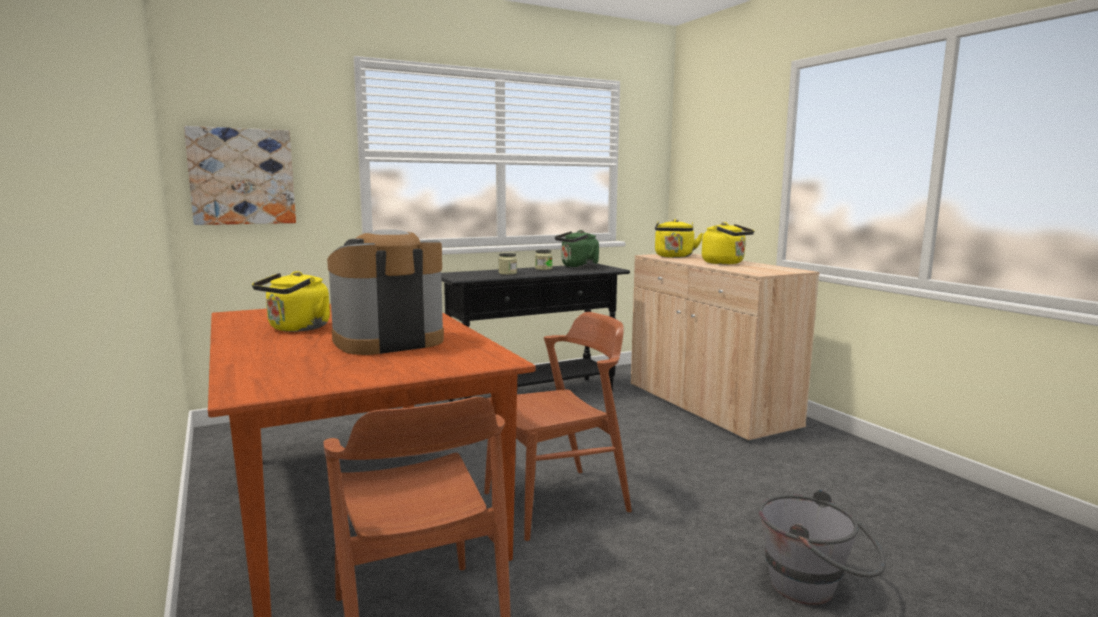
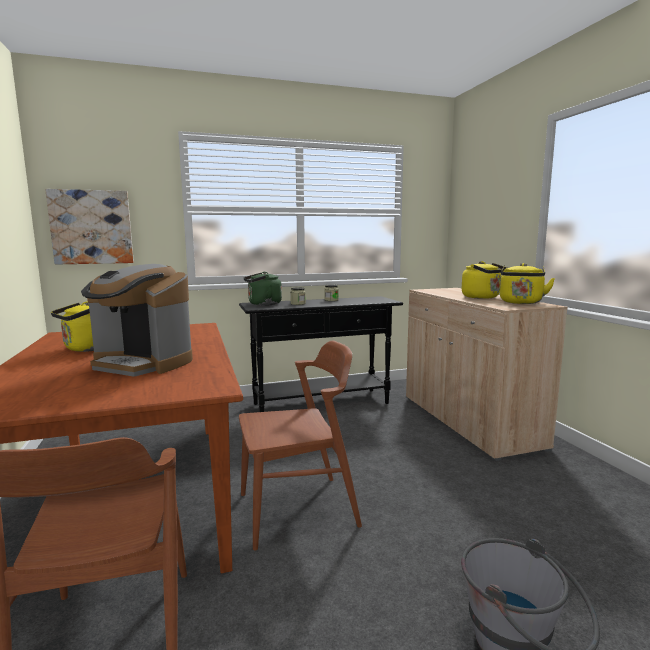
camera: 10 degrees right, 0 degrees up
coffee machine [327,229,444,355] -> coffee machine turned 135 degrees counterclockwise [81,264,193,377]
green kettle [555,230,599,268] -> green kettle moved to [244,272,282,306]
yellow kettle [655,219,703,258] -> yellow kettle moved to [500,263,555,304]

